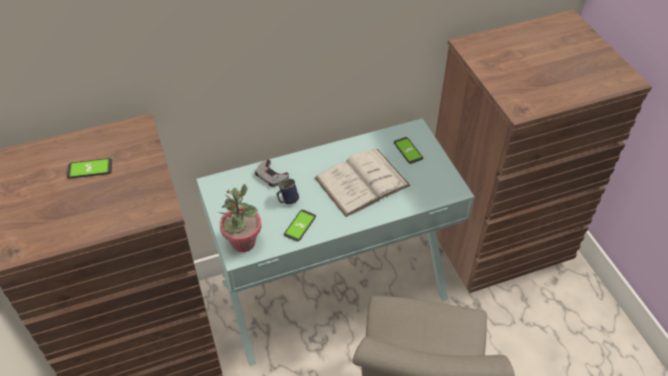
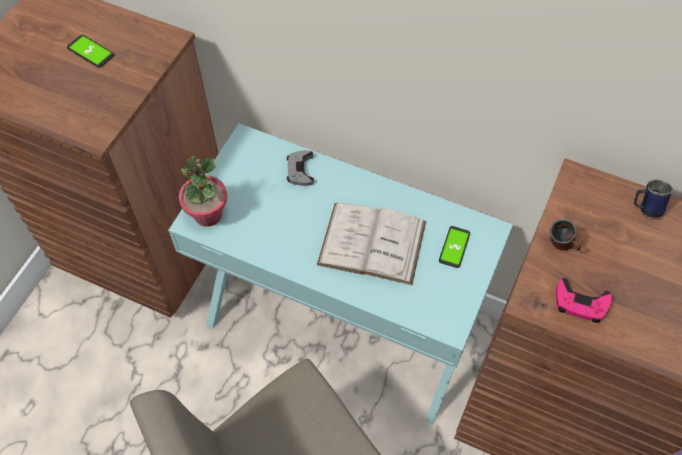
camera: 45 degrees right, 10 degrees up
blue mug [276,179,299,204] -> blue mug moved to [634,180,673,218]
phone [284,210,316,241] -> none
none -> brown mug [550,219,581,251]
none -> pink game controller [556,278,612,323]

